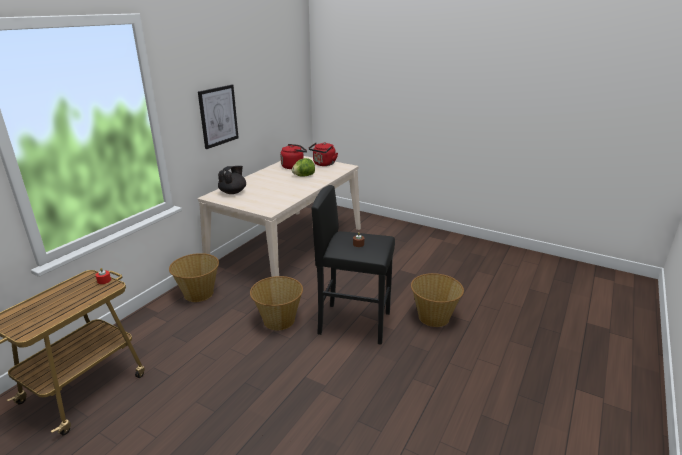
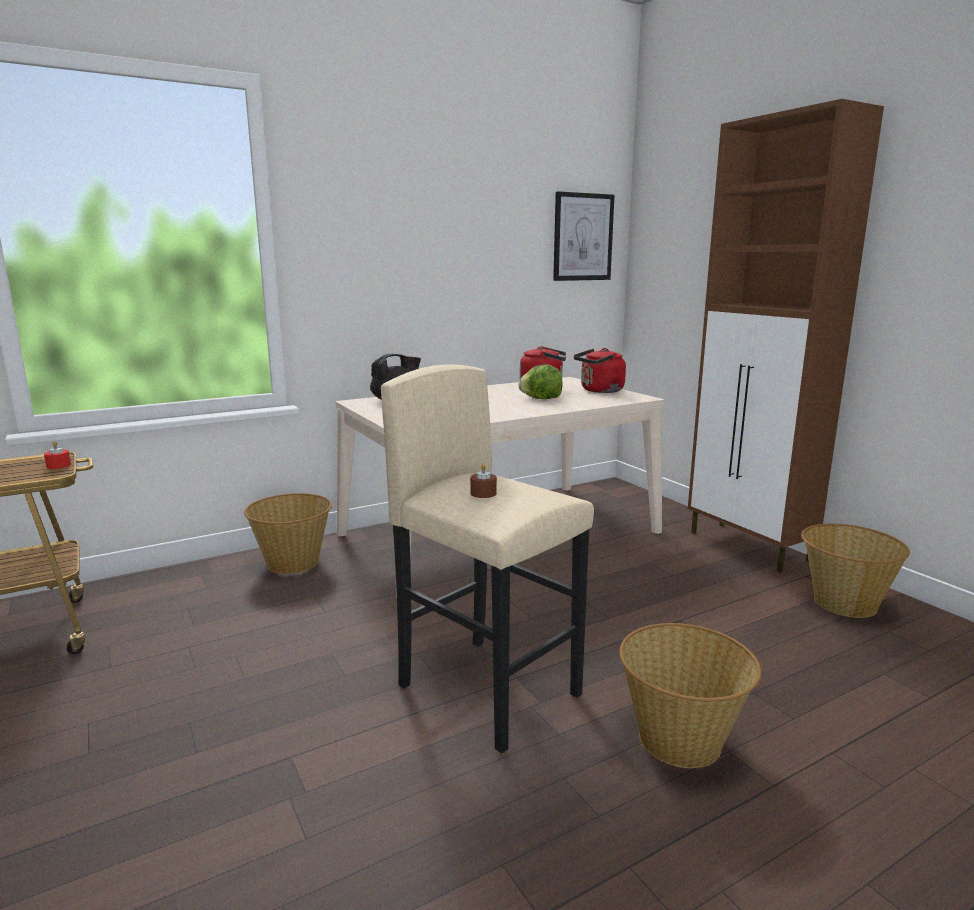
camera: 30 degrees right, 10 degrees down
picture [198,85,239,149] -> picture moved to [553,191,615,281]
basket [250,276,303,330] -> basket moved to [801,524,910,618]
black stool [312,185,395,345] -> beige stool [381,365,594,753]
none -> brown cabinet [688,99,884,572]

